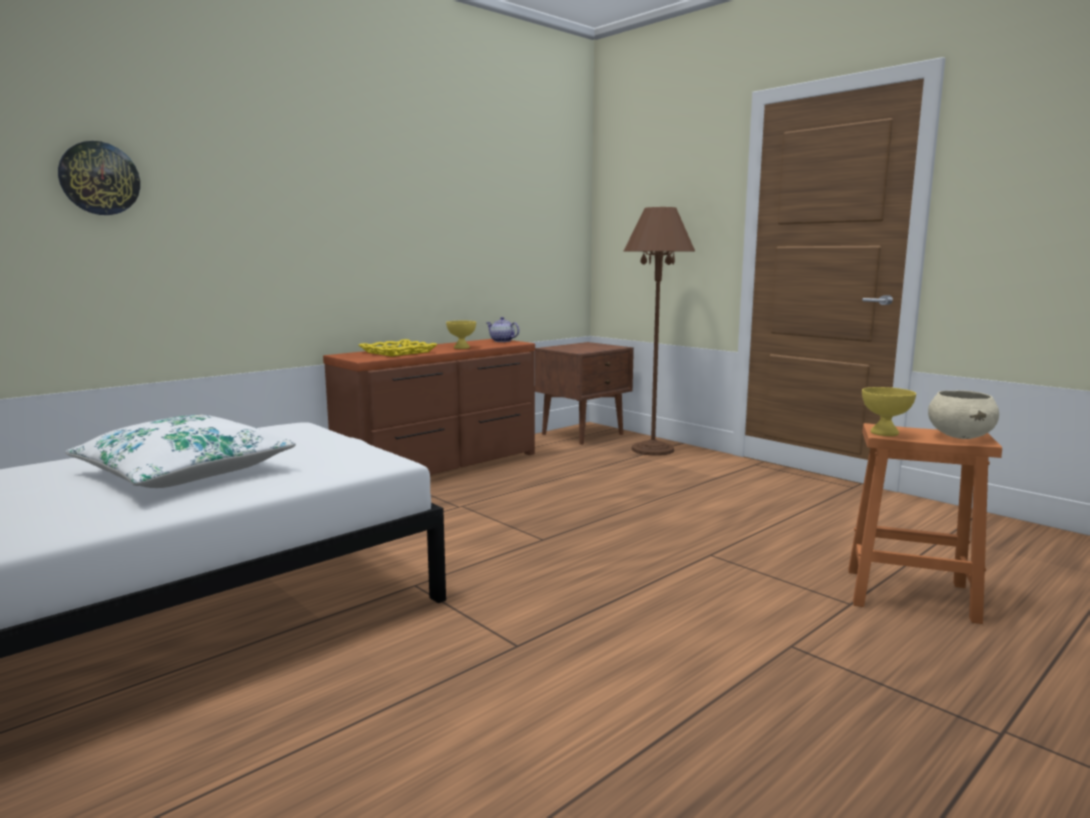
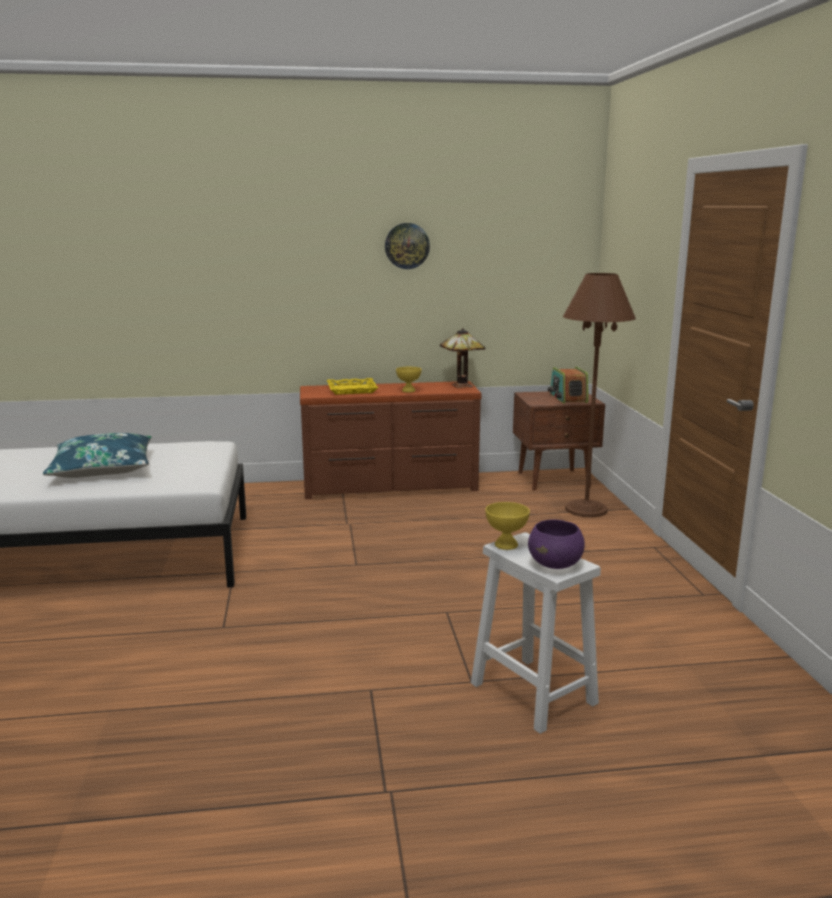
camera: 35 degrees right, 5 degrees up
wall clock [58,141,140,215] -> wall clock moved to [385,223,430,269]
white pillow [65,415,296,488] -> blue pillow [43,433,152,478]
teapot [486,317,519,342] -> table lamp [440,328,486,388]
orange stool [848,423,1002,624] -> white stool [471,532,601,734]
beige bowl [928,390,999,439] -> purple bowl [528,519,585,569]
none -> radio [548,367,589,403]

